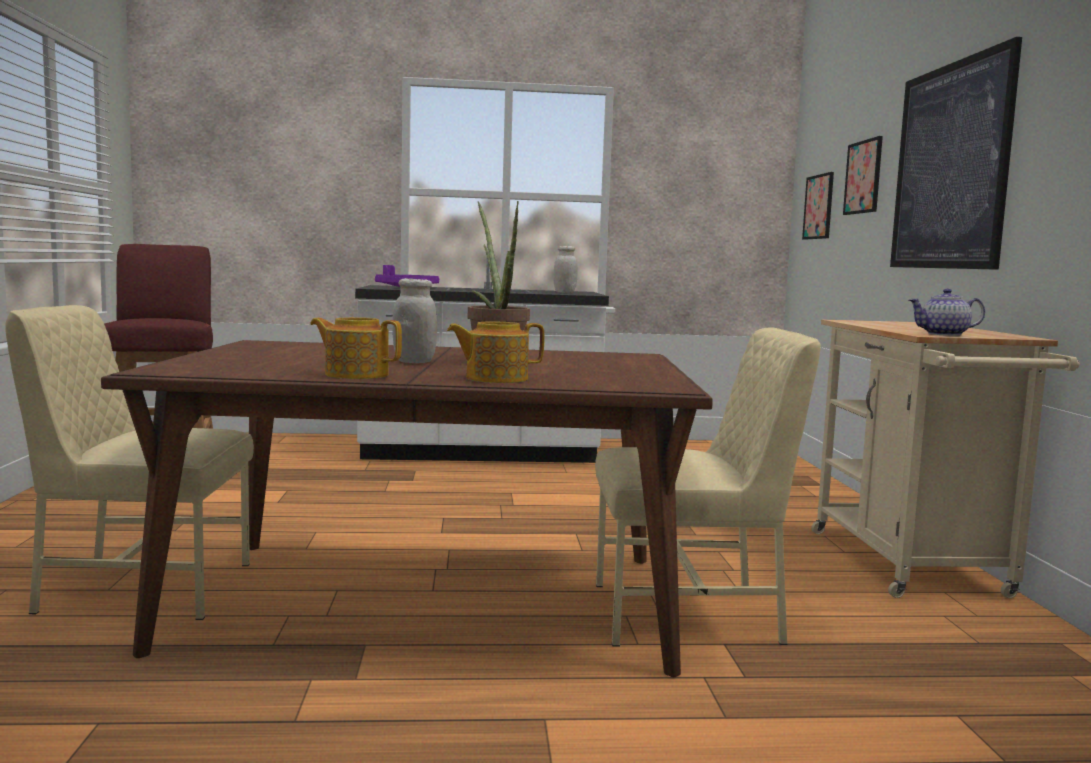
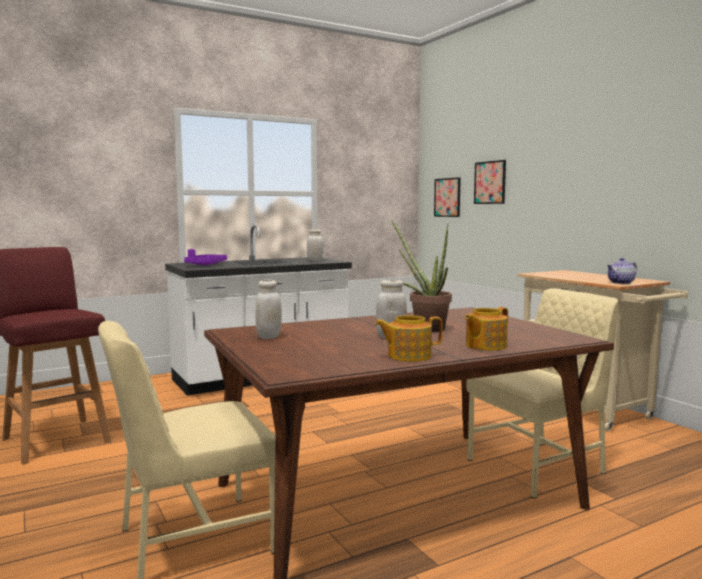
camera: 25 degrees left, 0 degrees up
picture [890,37,1022,270] -> none
none -> white jar [255,280,282,339]

